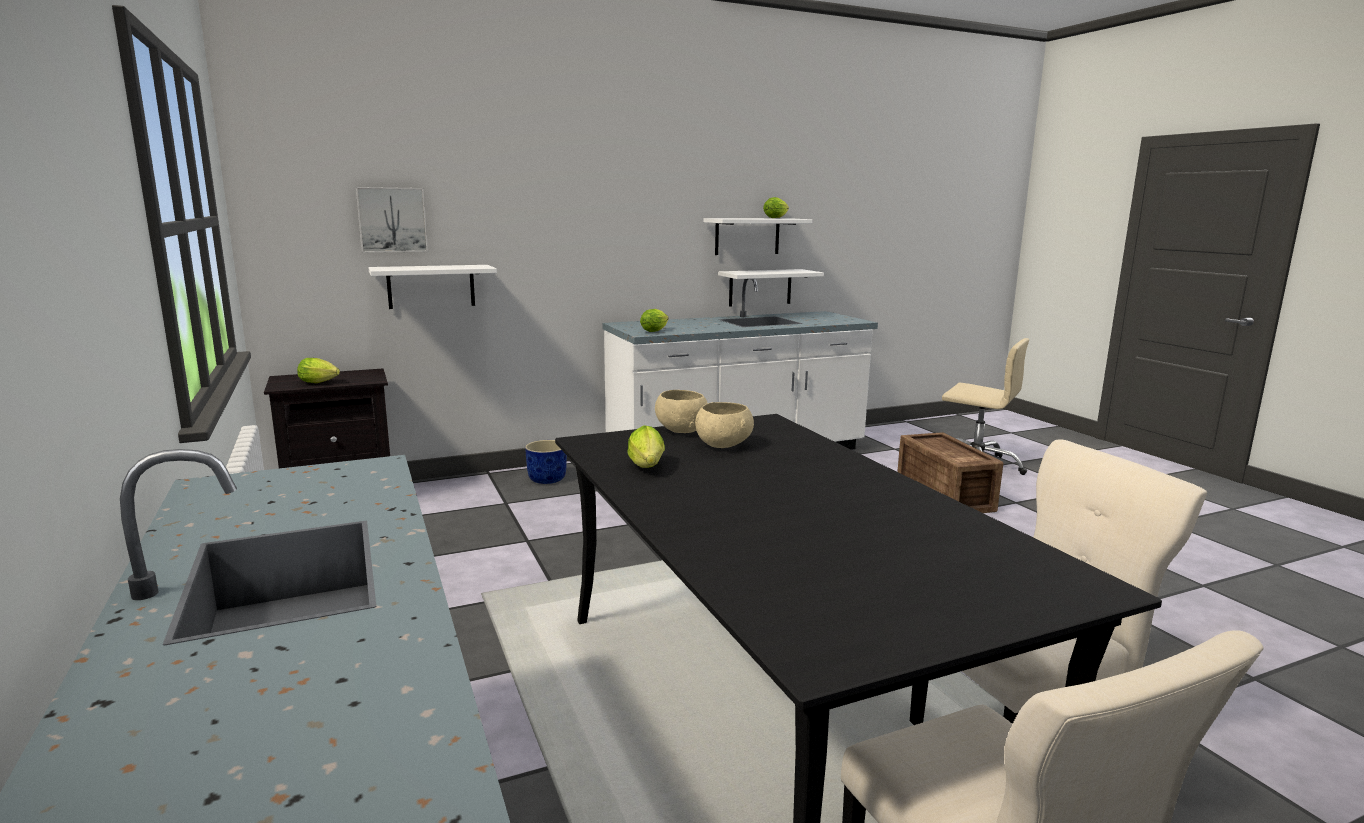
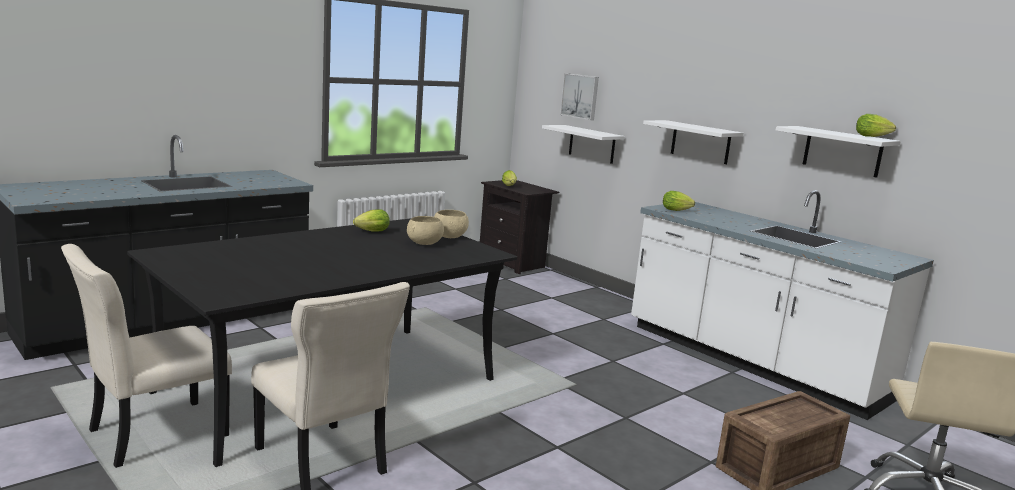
camera: 70 degrees right, 0 degrees up
blue planter [525,440,567,484] -> none
white shelf [718,269,824,306] -> white shelf moved to [643,120,743,164]

